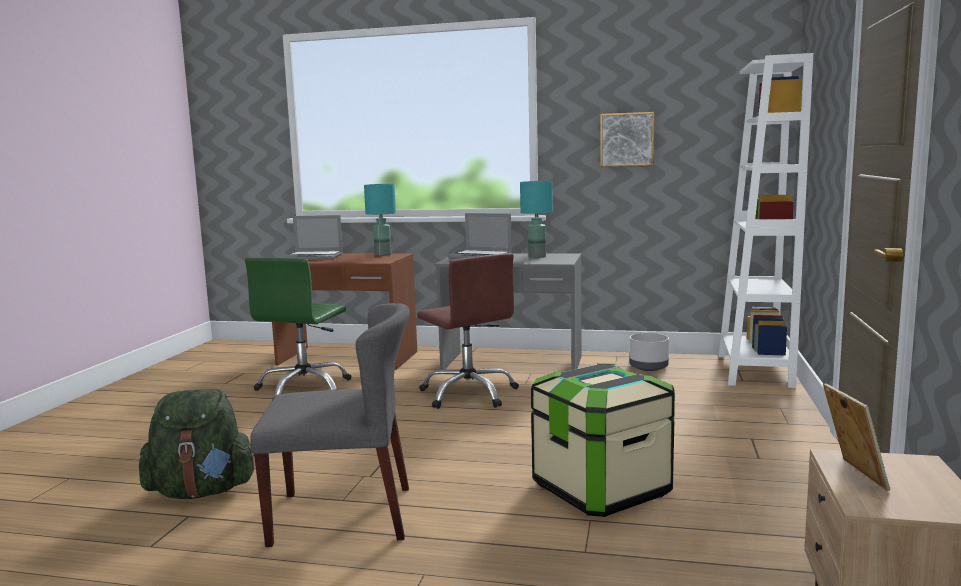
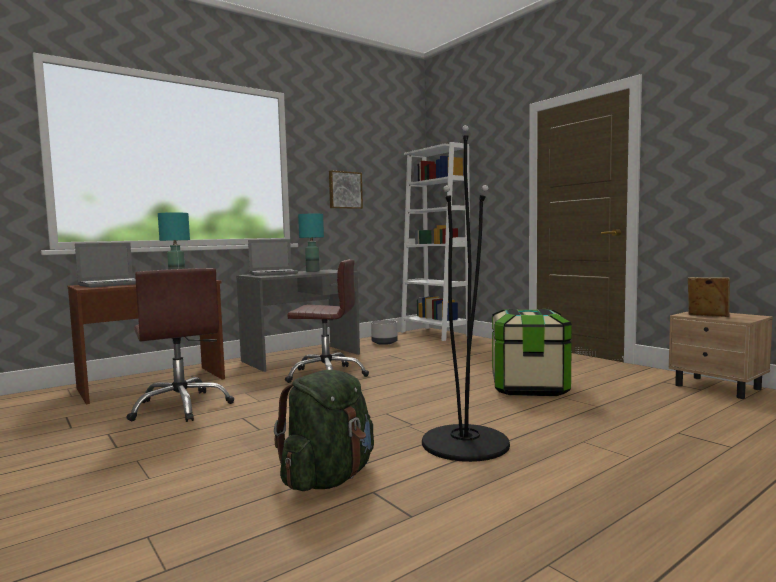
camera: 50 degrees left, 5 degrees down
green office chair [245,258,352,400] -> brown office chair [126,268,234,422]
grey chair [250,303,410,547] -> black floor lamp [422,125,510,462]

